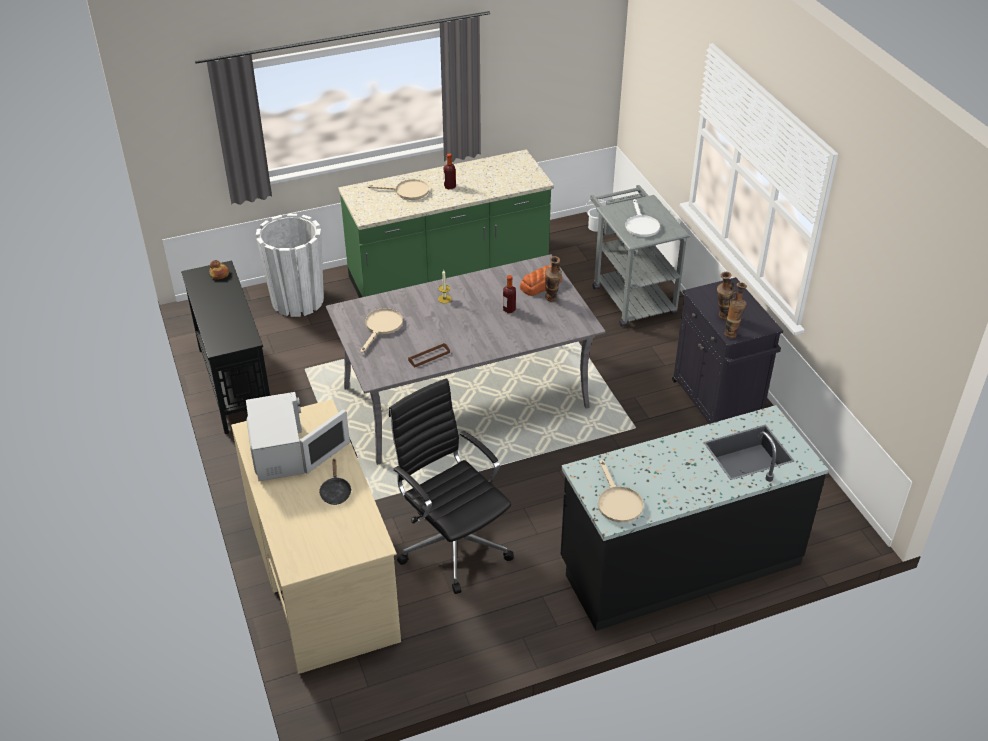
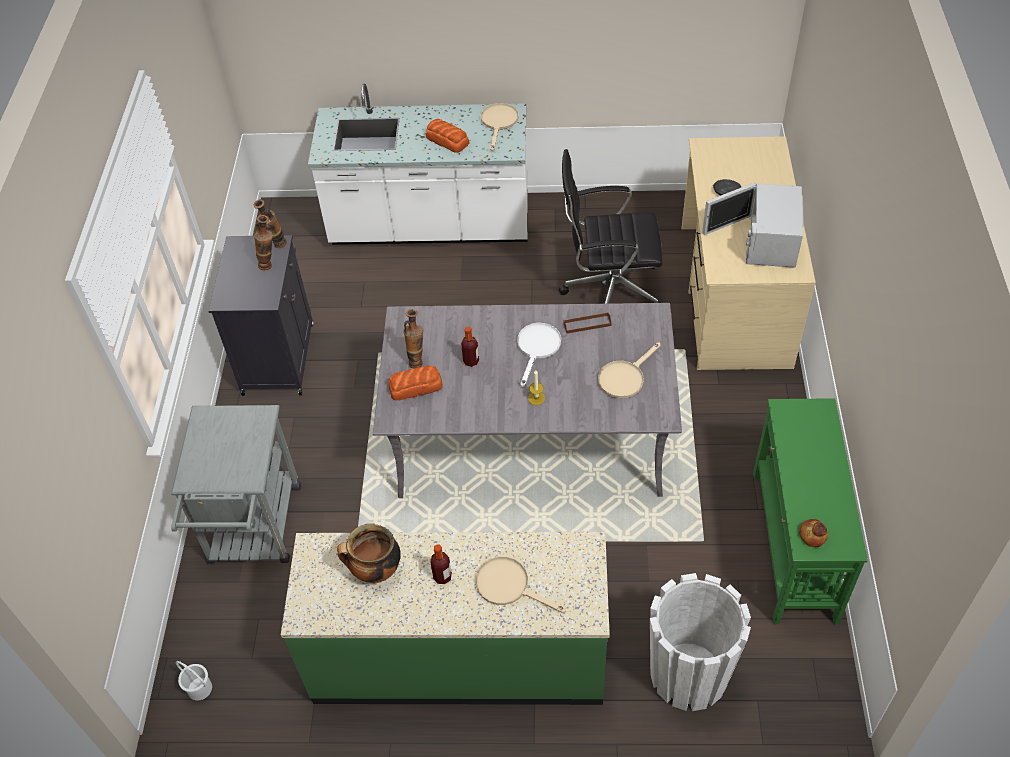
camera: 155 degrees left, 10 degrees up
black console table [181,260,270,434] -> green console table [753,398,868,624]
black office chair [389,378,514,594] -> black office chair turned 105 degrees clockwise [559,149,663,304]
black counter [561,405,829,631] -> white counter [308,83,528,245]
white frying pan [626,199,660,237] -> white frying pan moved to [517,323,561,387]
none -> cooking pot [337,523,401,583]
none -> bread [426,119,469,153]

